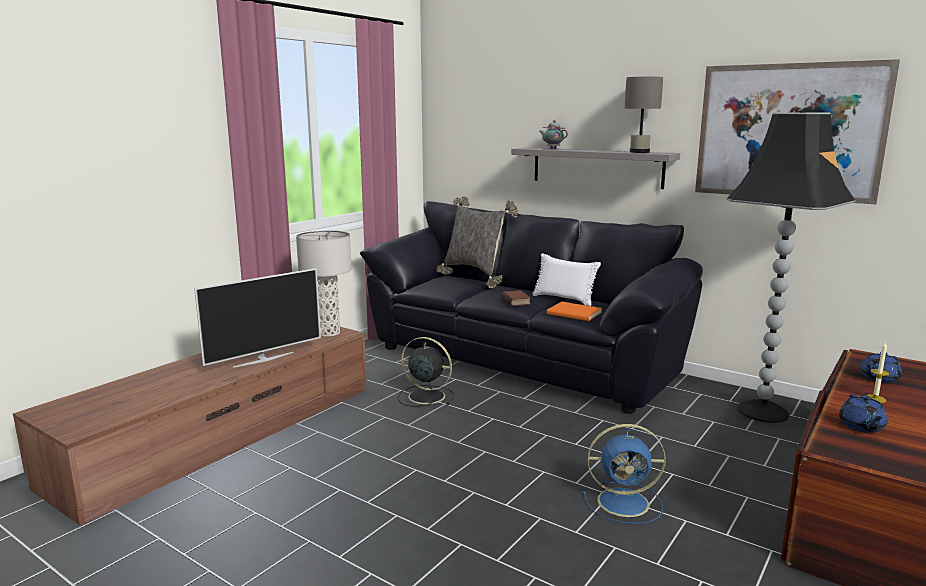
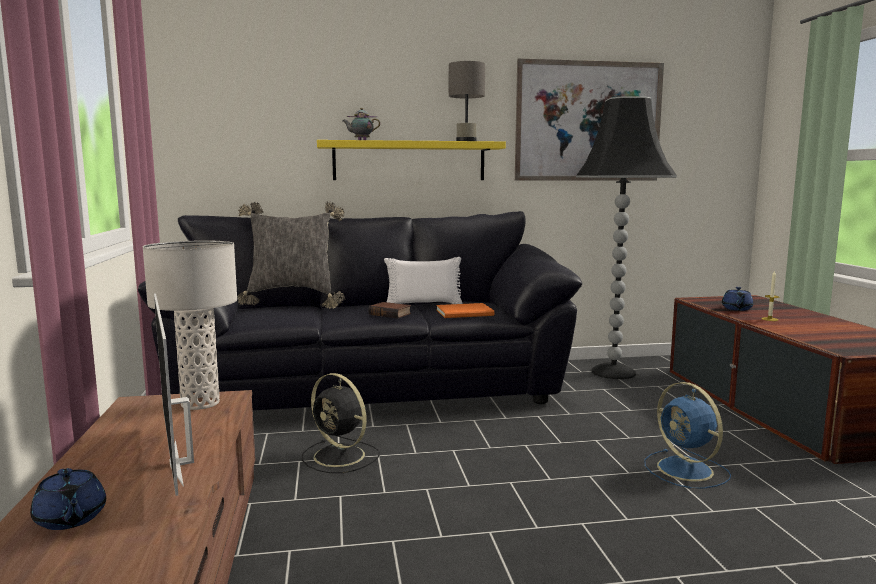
camera: 45 degrees left, 5 degrees down
television [194,268,321,368] -> television turned 150 degrees clockwise [154,293,194,496]
black fan [398,337,454,407] -> black fan turned 120 degrees counterclockwise [302,373,380,473]
grey shelf [511,148,680,189] -> yellow shelf [317,140,506,180]
blue fan [583,424,666,524] -> blue fan turned 105 degrees clockwise [644,382,731,488]
blue teapot [839,394,887,433] -> blue teapot moved to [30,468,106,530]

